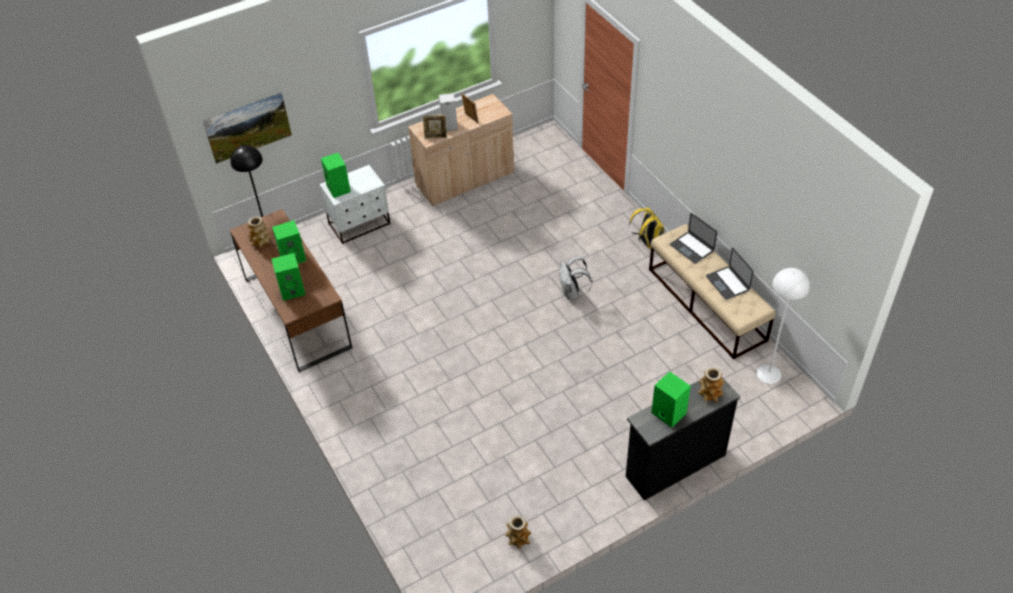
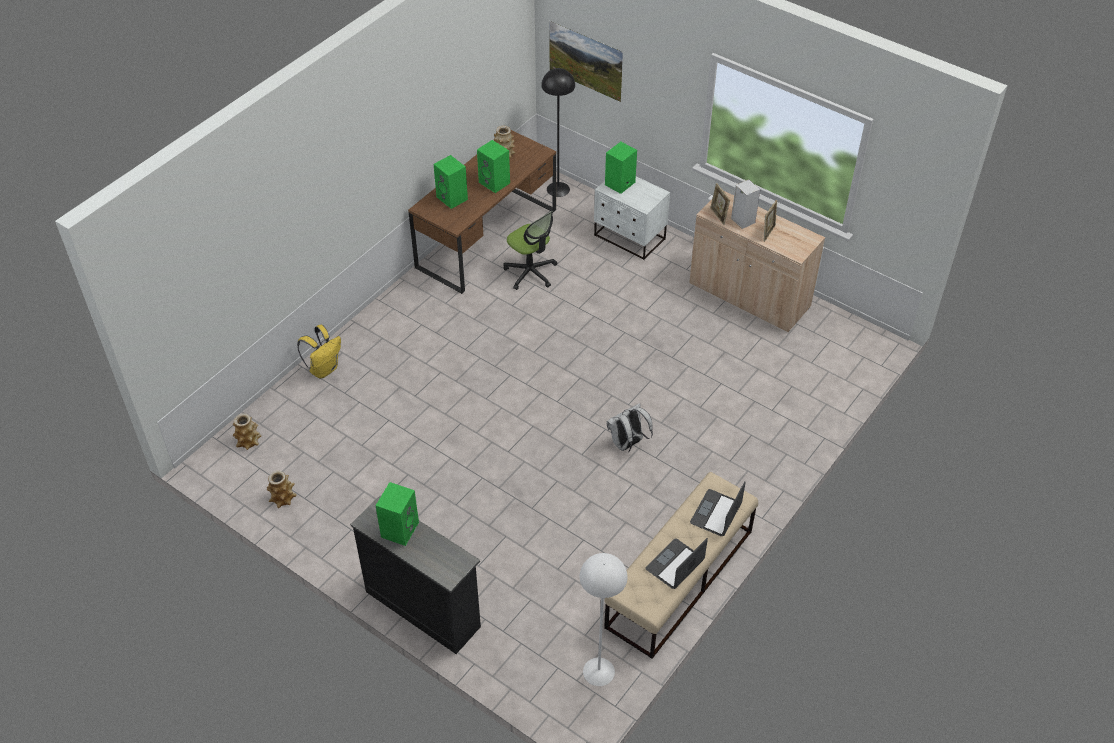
camera: 65 degrees right, 0 degrees up
yellow backpack [629,207,664,248] -> yellow backpack moved to [297,325,341,378]
vase [698,367,725,402] -> vase moved to [233,413,261,450]
none -> office chair [503,211,558,290]

